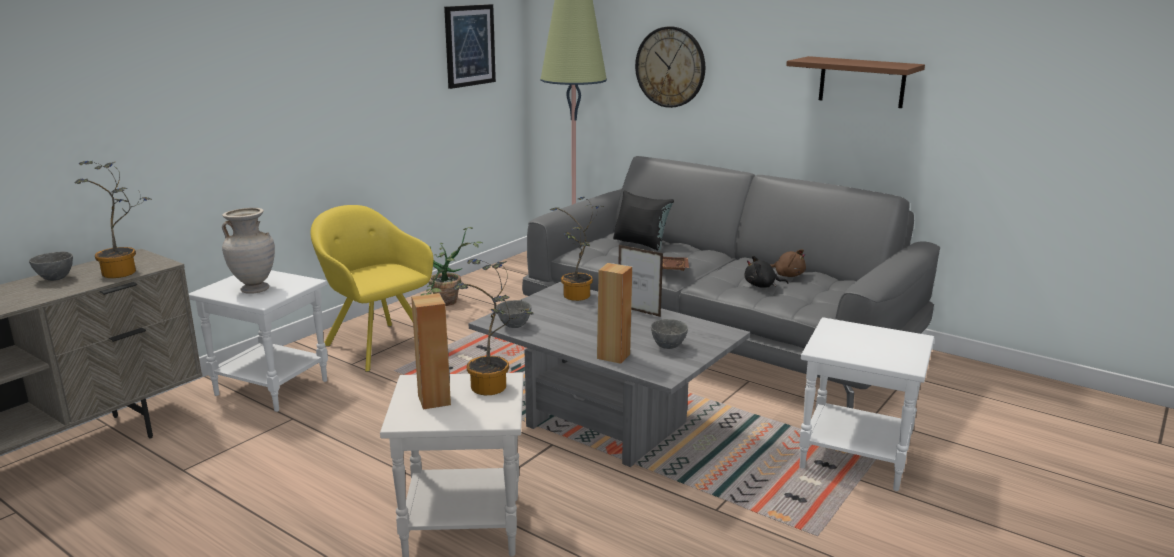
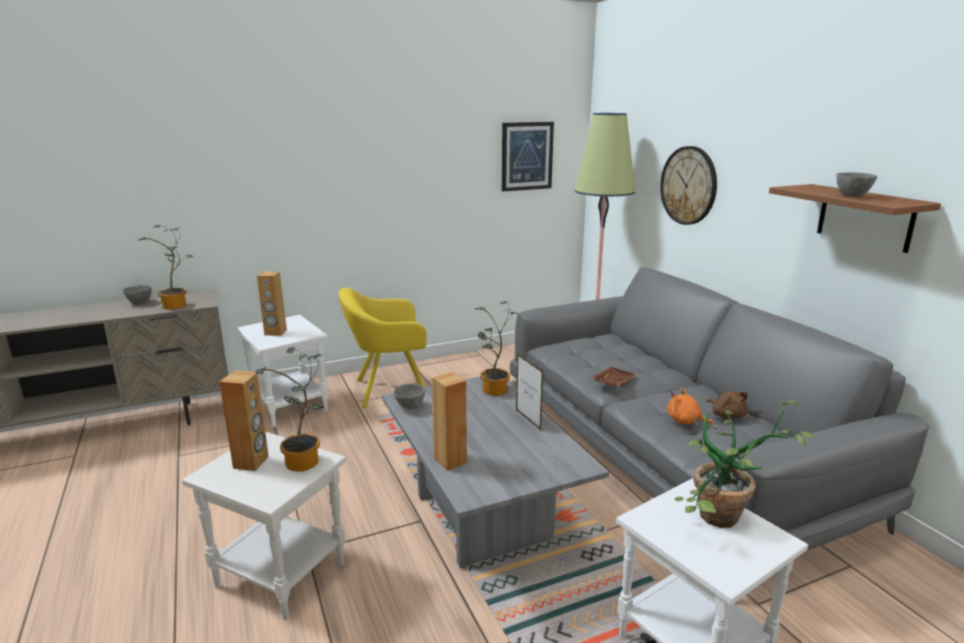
camera: 30 degrees right, 0 degrees up
beige vase [222,208,275,294] -> brown speaker [257,271,287,336]
yellow armchair [310,205,433,372] -> yellow armchair turned 90 degrees counterclockwise [339,288,427,408]
potted plant [420,227,482,306] -> potted plant moved to [675,400,815,528]
black pillow [613,190,674,251] -> none
grey bowl [651,319,688,349] -> grey bowl moved to [836,172,877,197]
black plush toy [745,256,788,288] -> orange plush toy [667,388,714,426]

